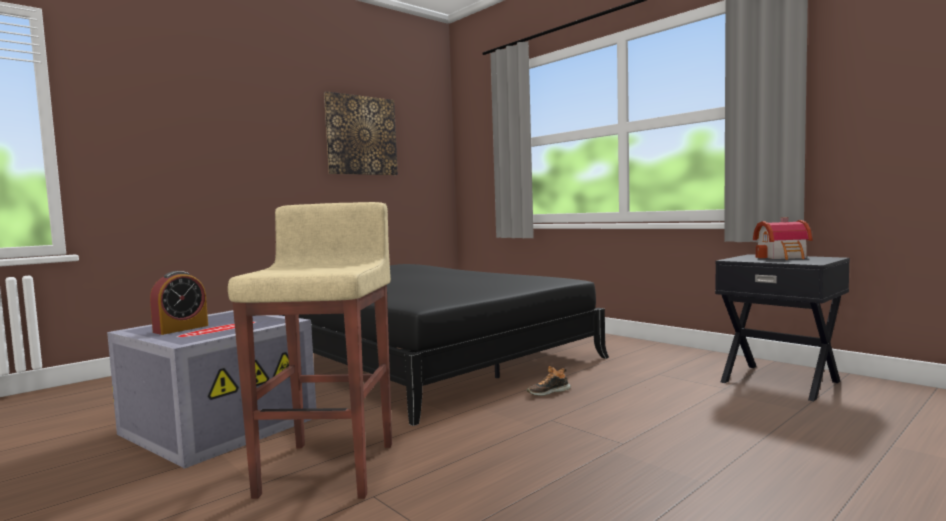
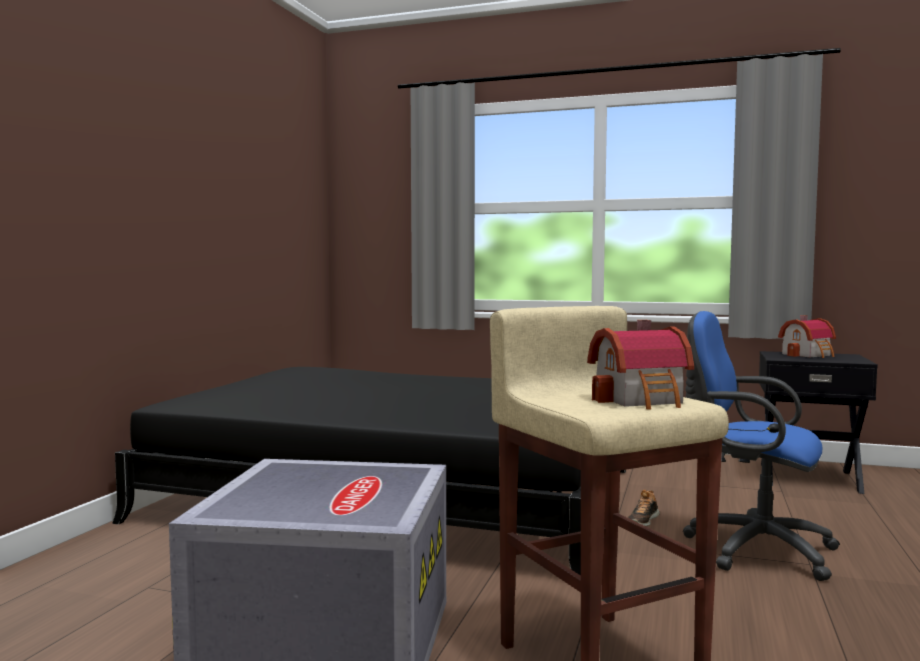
camera: 30 degrees left, 0 degrees up
alarm clock [150,271,208,335] -> none
picture [324,91,398,175] -> none
none -> toy house [587,320,694,410]
none -> blue office chair [683,311,840,581]

